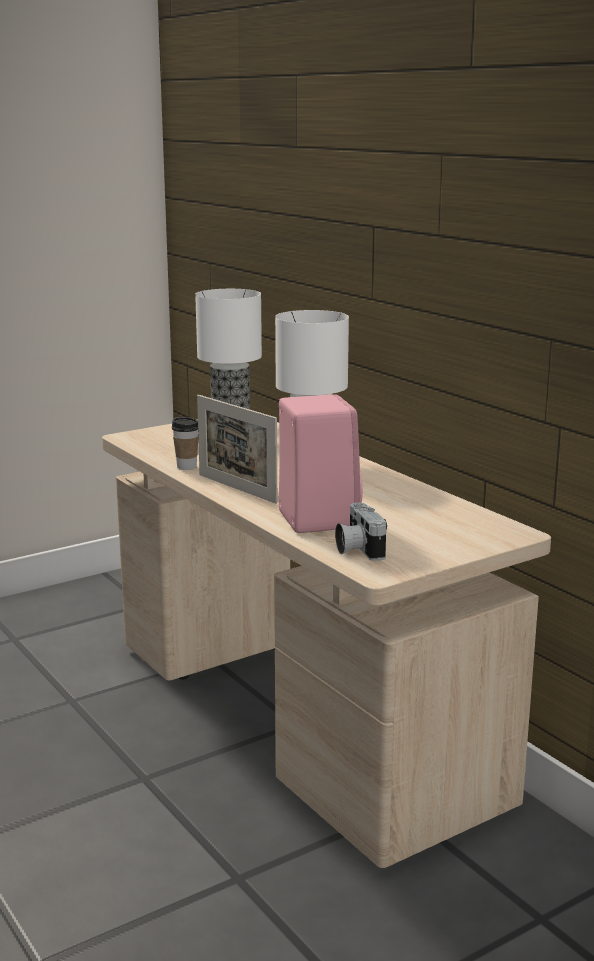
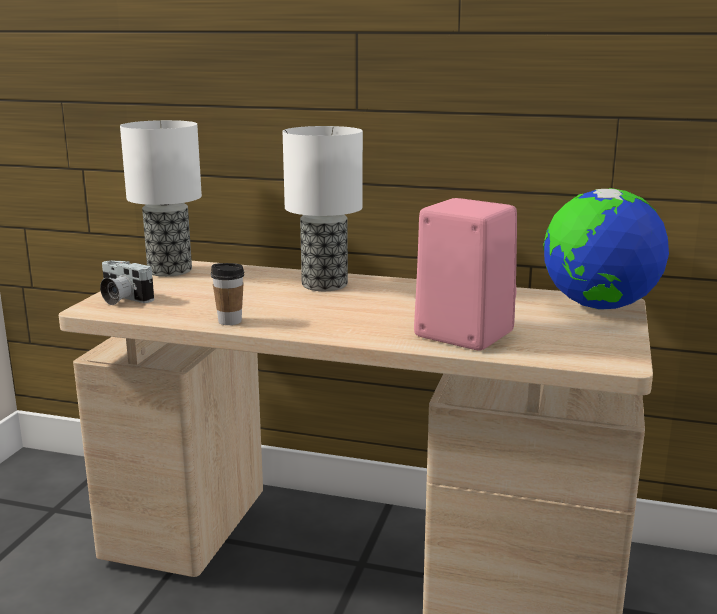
camera: 40 degrees left, 0 degrees up
picture frame [197,395,277,504] -> none
camera [335,502,387,561] -> camera moved to [100,260,154,305]
none -> globe [543,188,669,310]

